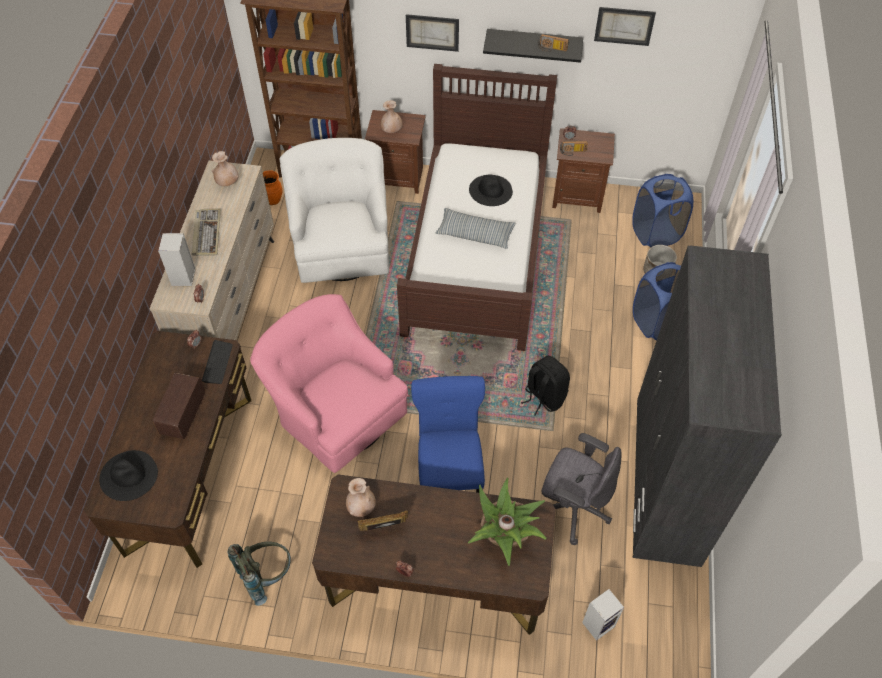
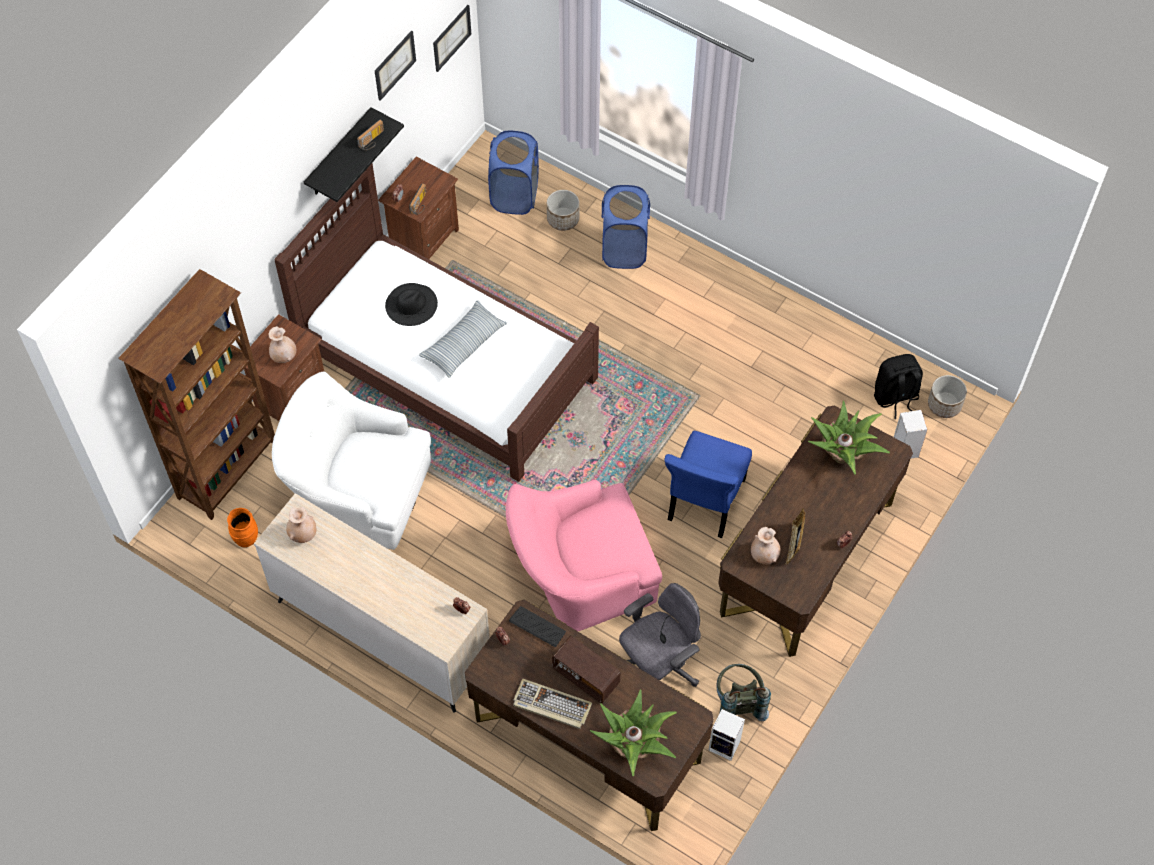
camera: 65 degrees left, 5 degrees up
black hat [99,450,158,501] -> potted plant [590,690,677,776]
speaker [158,233,196,286] -> speaker moved to [708,709,745,761]
keyboard [192,208,221,256] -> keyboard moved to [513,679,592,729]
picture [406,14,459,52] -> picture moved to [433,5,471,72]
blue chair [411,376,485,493] -> blue chair turned 90 degrees counterclockwise [665,431,752,538]
black backpack [521,356,570,416] -> black backpack moved to [874,354,923,419]
grey office chair [541,433,621,545] -> grey office chair moved to [619,583,701,687]
grey wardrobe [633,245,782,567] -> none
none -> planter [928,375,967,418]

